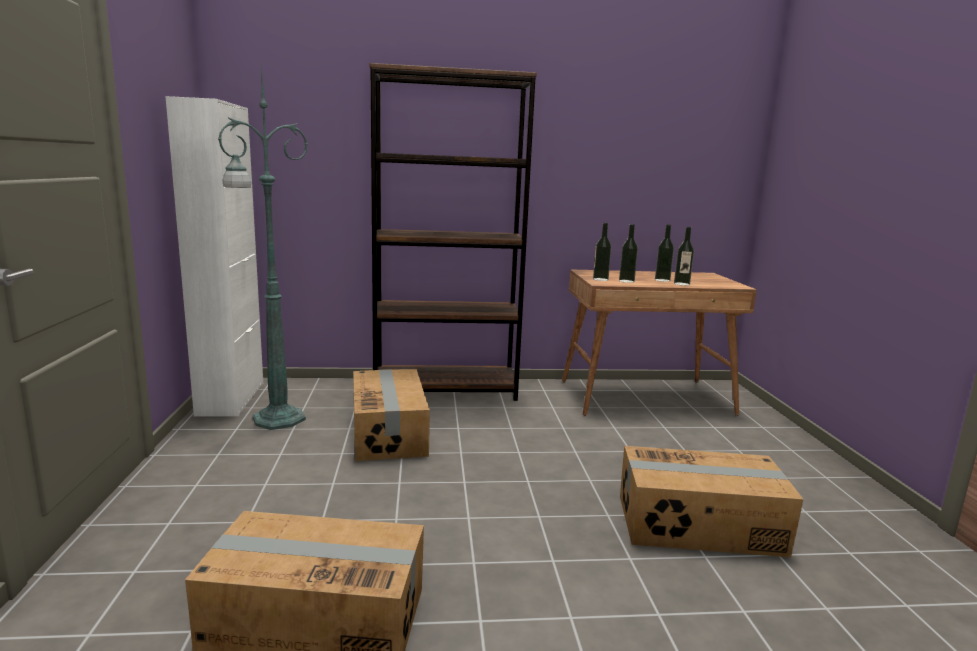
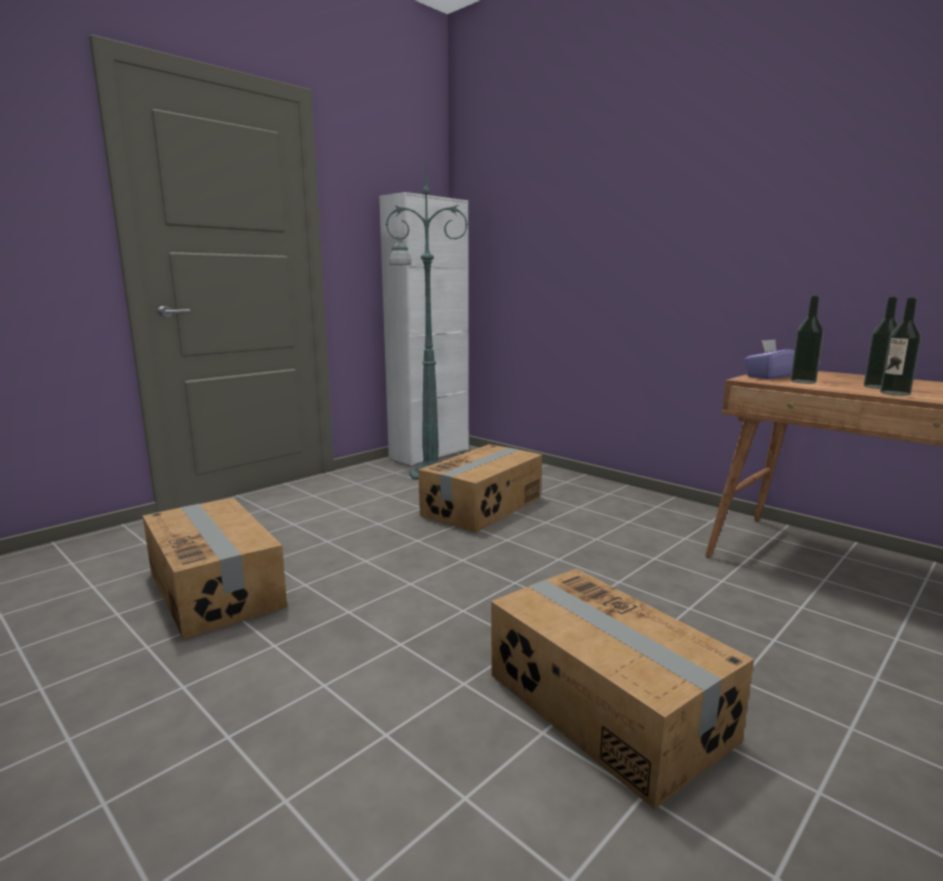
camera: 50 degrees right, 0 degrees up
brown bookcase [369,63,537,401] -> none
bottle [593,223,611,281] -> purple tissue box [744,339,794,379]

